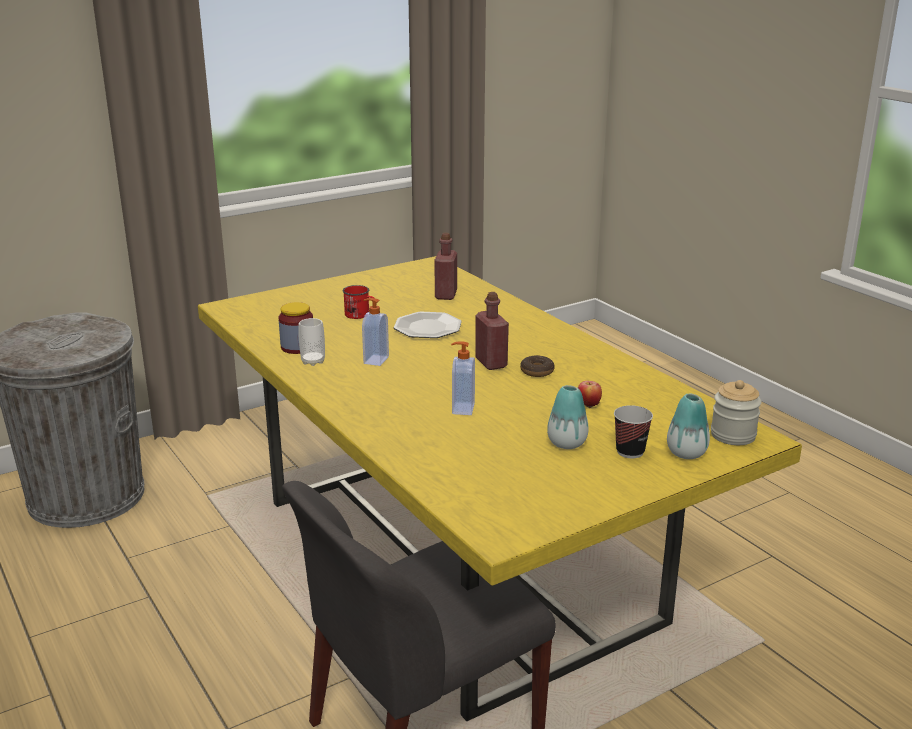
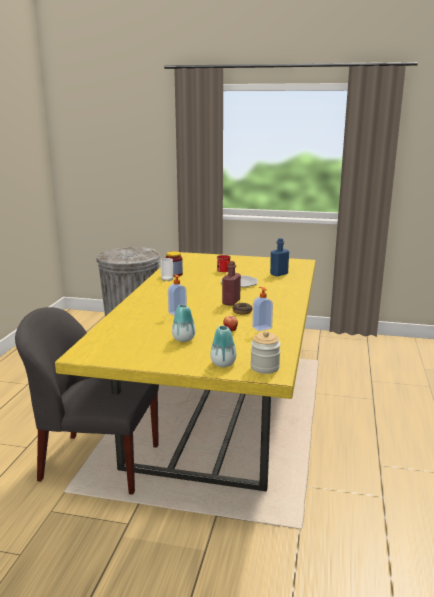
camera: 45 degrees right, 5 degrees down
soap dispenser [362,298,389,366] -> soap dispenser moved to [252,287,273,331]
red bottle [434,233,457,300] -> blue bottle [270,238,289,276]
cup [614,405,653,458] -> none

